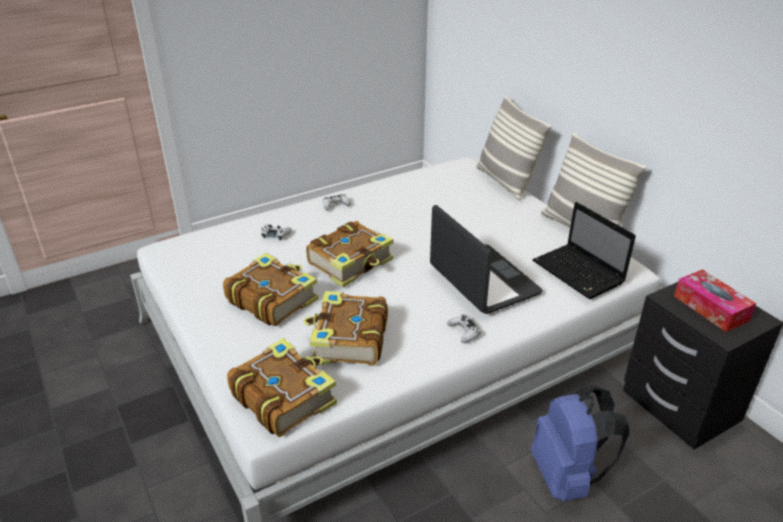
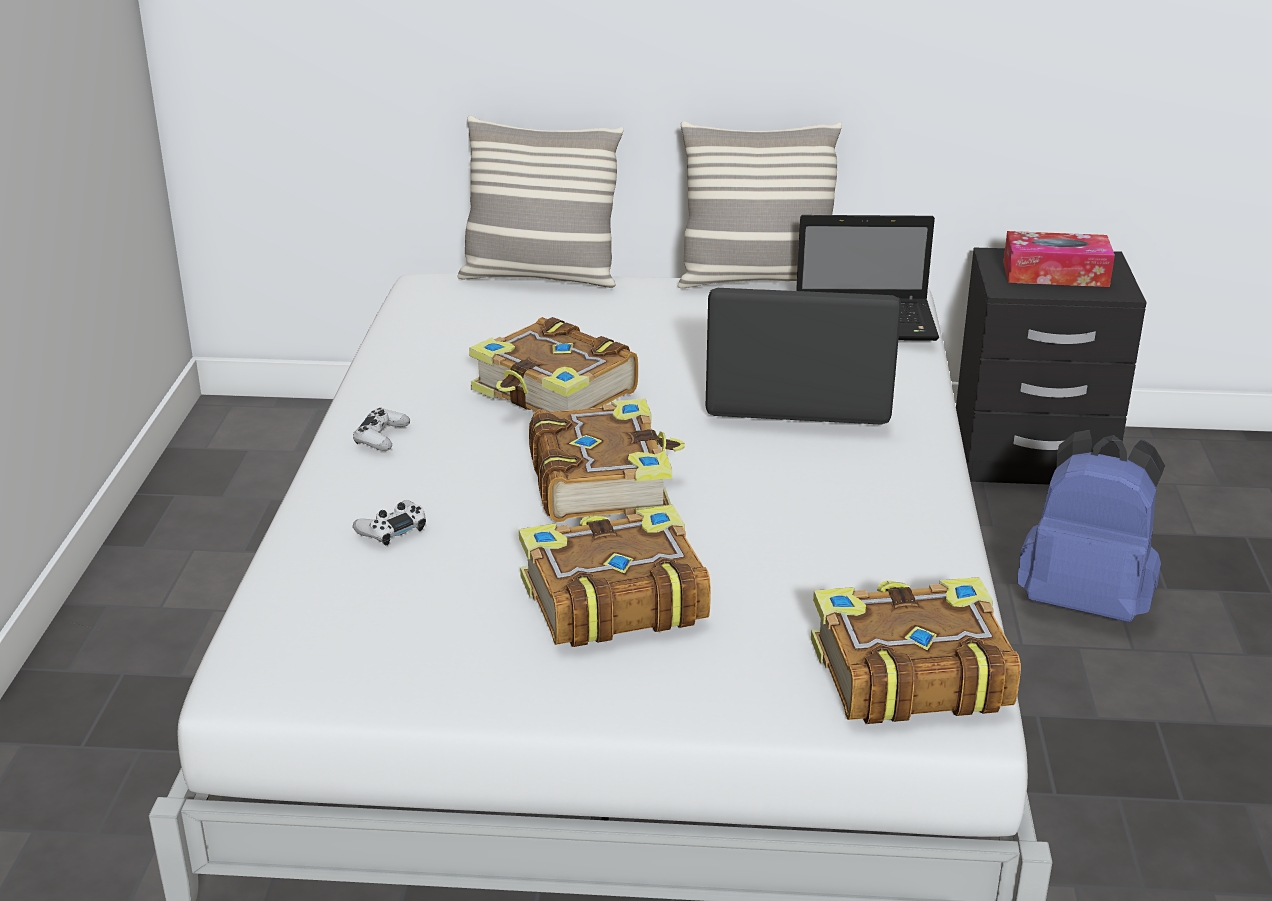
camera: 55 degrees left, 5 degrees down
book [304,291,388,366] -> book moved to [469,317,638,412]
white game controller [447,314,481,343] -> none

